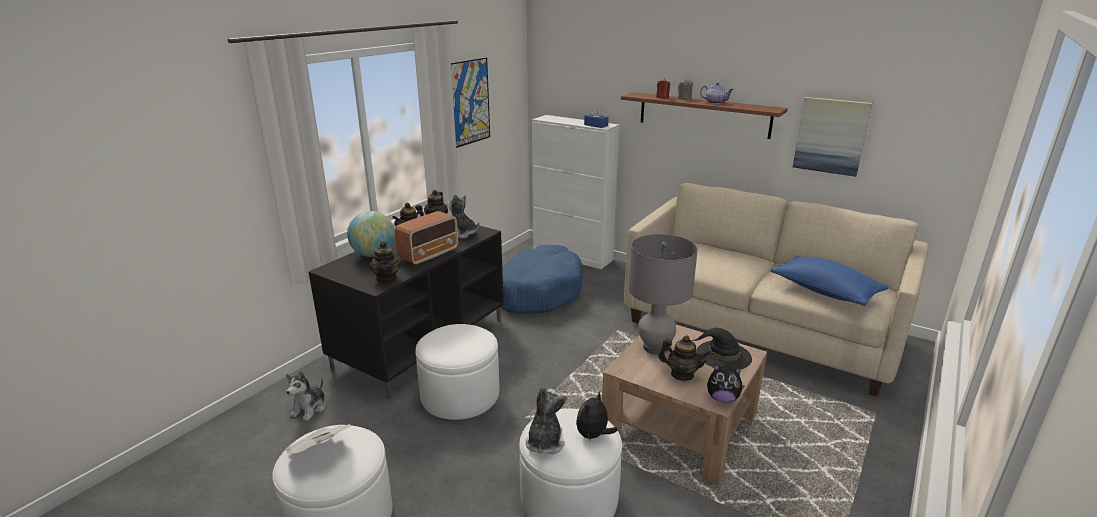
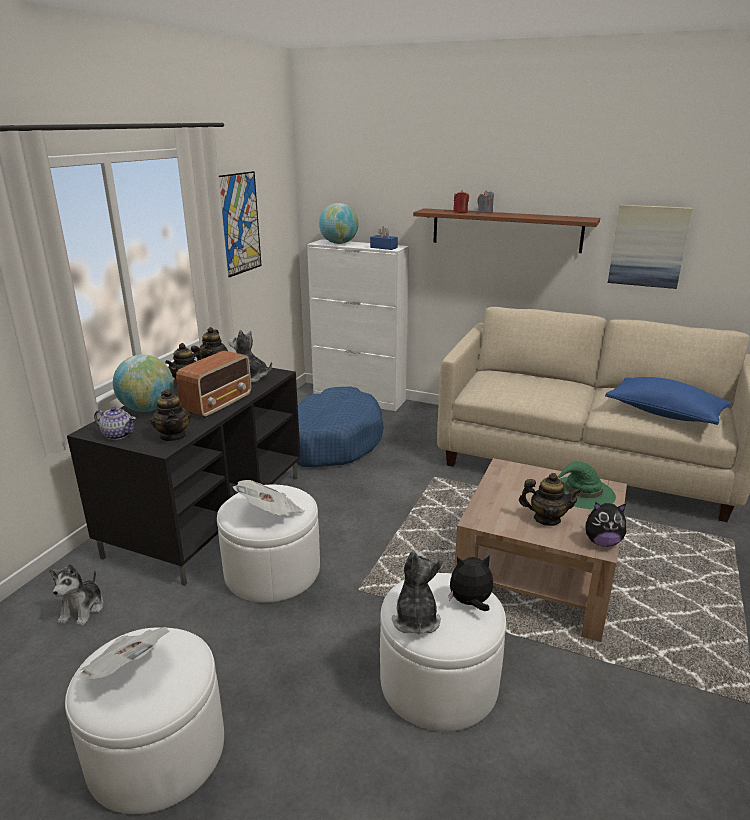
camera: 10 degrees left, 0 degrees up
plush toy [576,392,618,440] -> plush toy turned 60 degrees clockwise [448,555,493,611]
grey table lamp [628,234,698,355] -> none
black hat [693,328,752,370] -> green hat [557,461,616,509]
teapot [700,83,734,104] -> teapot moved to [94,407,136,440]
none -> newspaper [233,480,304,516]
none -> globe [319,203,359,244]

